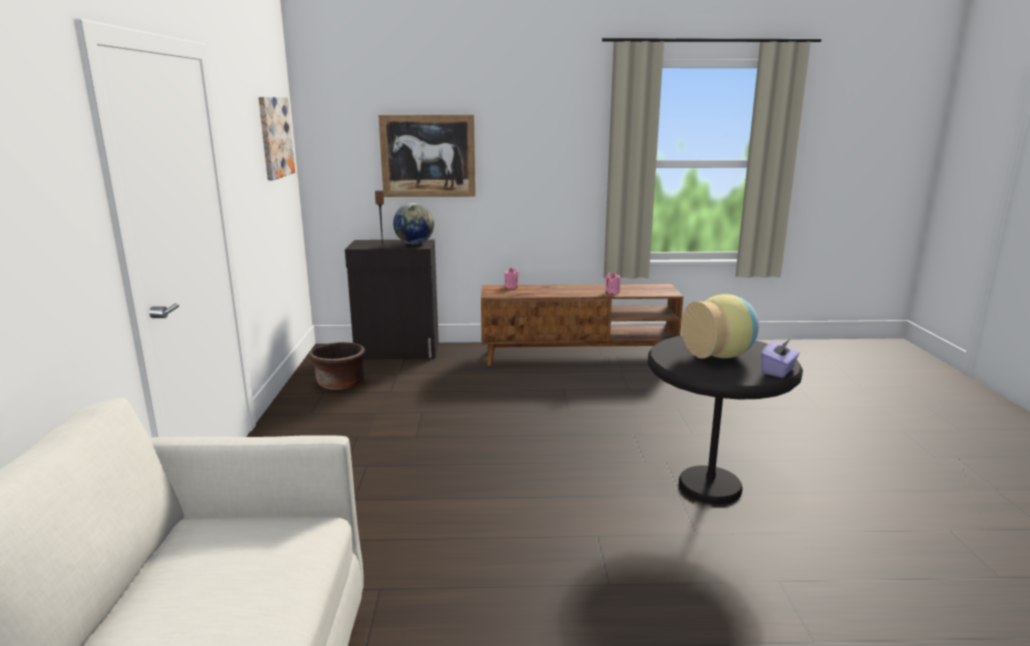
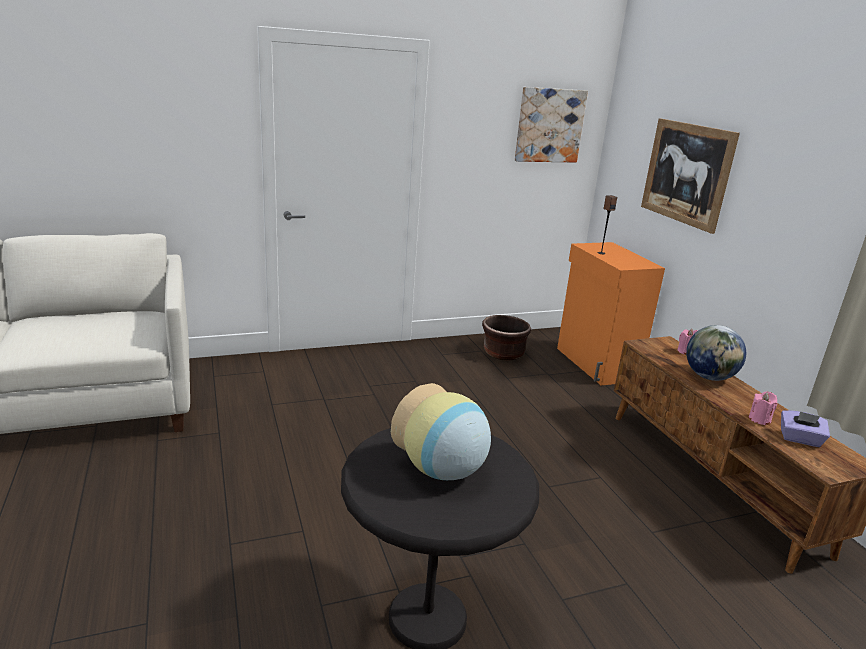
camera: 70 degrees right, 5 degrees up
black cabinet [345,240,439,359] -> orange cabinet [557,242,665,386]
globe [393,203,434,244] -> globe moved to [686,325,746,381]
purple tissue box [761,339,800,378] -> purple tissue box moved to [781,410,830,447]

